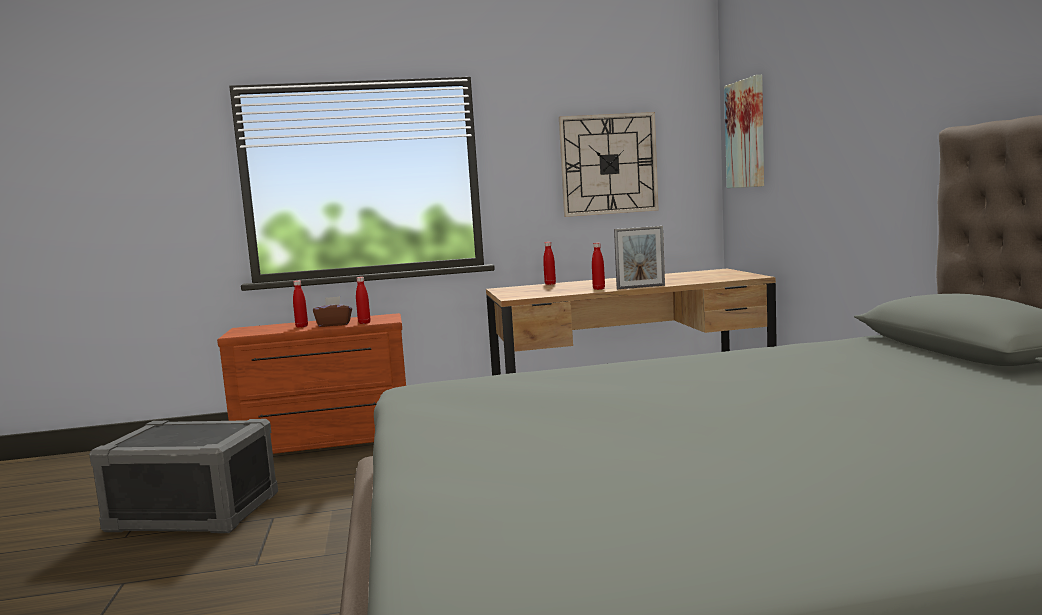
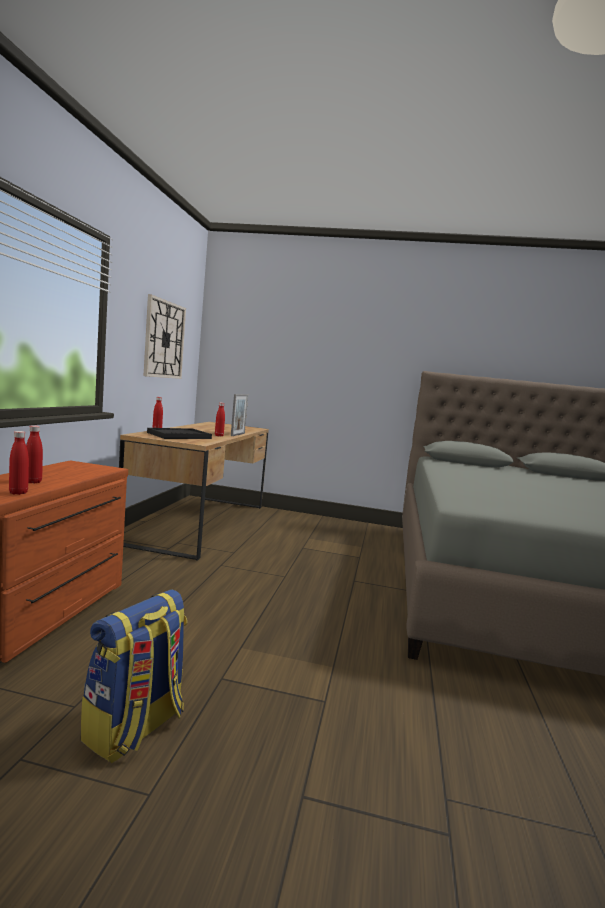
camera: 70 degrees left, 0 degrees up
grey storage box [89,419,278,533] -> backpack [81,589,187,763]
brown tissue box [313,296,352,327] -> none
red bottle [356,277,370,324] -> red bottle moved to [9,431,29,495]
picture [724,75,764,188] -> none
none -> black tray [147,428,212,439]

